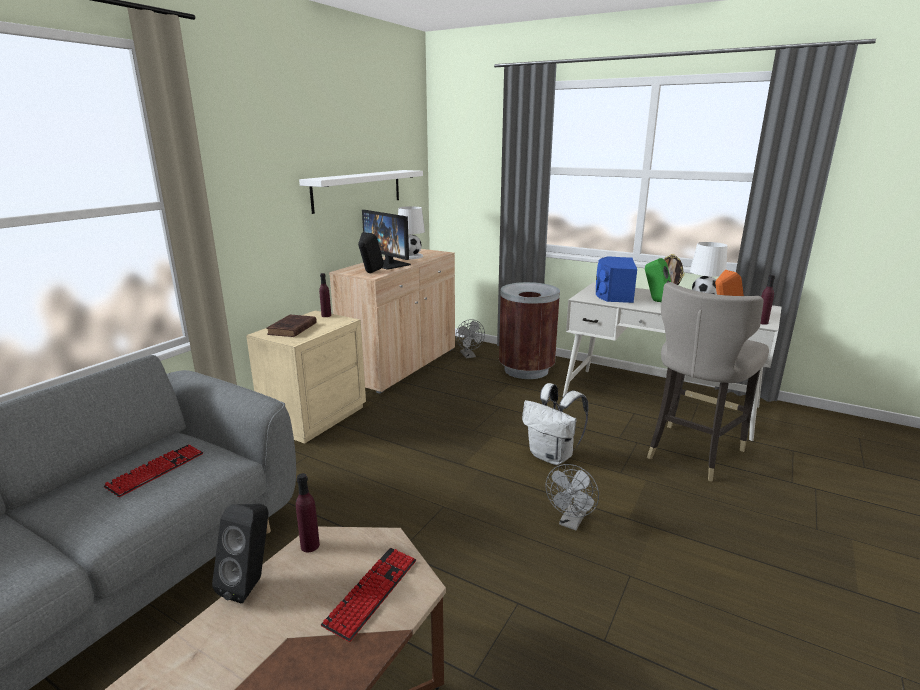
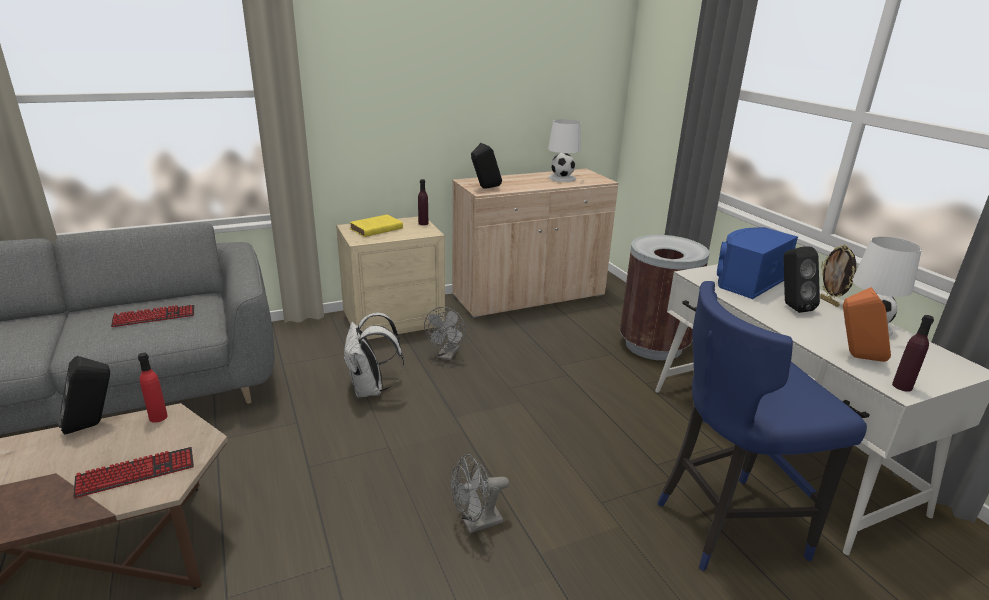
camera: 35 degrees right, 5 degrees up
brown book [266,315,317,337] -> yellow book [350,214,403,237]
purple bottle [296,473,320,552] -> red bottle [138,353,168,423]
white shelf [299,170,423,214] -> none
monitor [362,210,411,270] -> none
grey fan [456,319,485,358] -> grey fan moved to [424,307,466,360]
white backpack [522,383,588,465] -> white backpack moved to [344,312,404,398]
green speaker [645,258,671,302] -> black speaker [784,246,820,313]
grey stool [647,282,769,482] -> blue stool [658,281,867,571]

